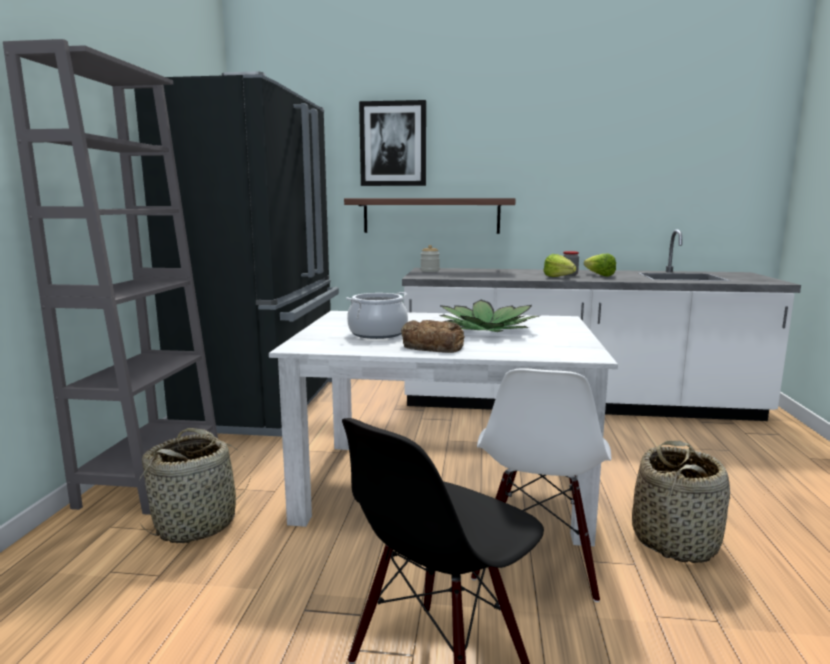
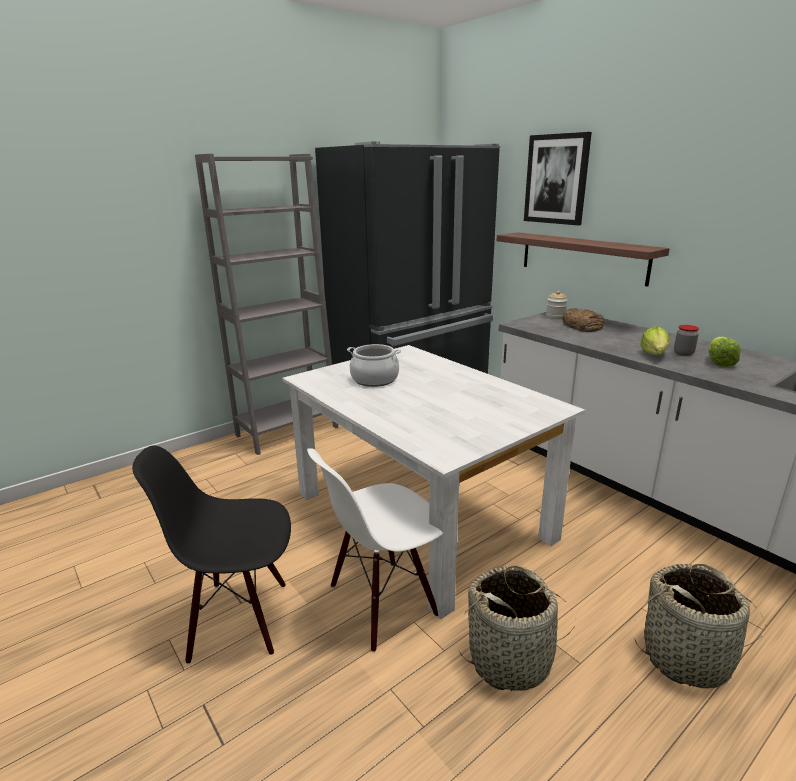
camera: 45 degrees right, 10 degrees up
basket [139,428,251,543] -> basket moved to [634,564,762,688]
bread [401,320,464,353] -> bread moved to [562,308,605,332]
potted plant [439,300,539,332] -> none

